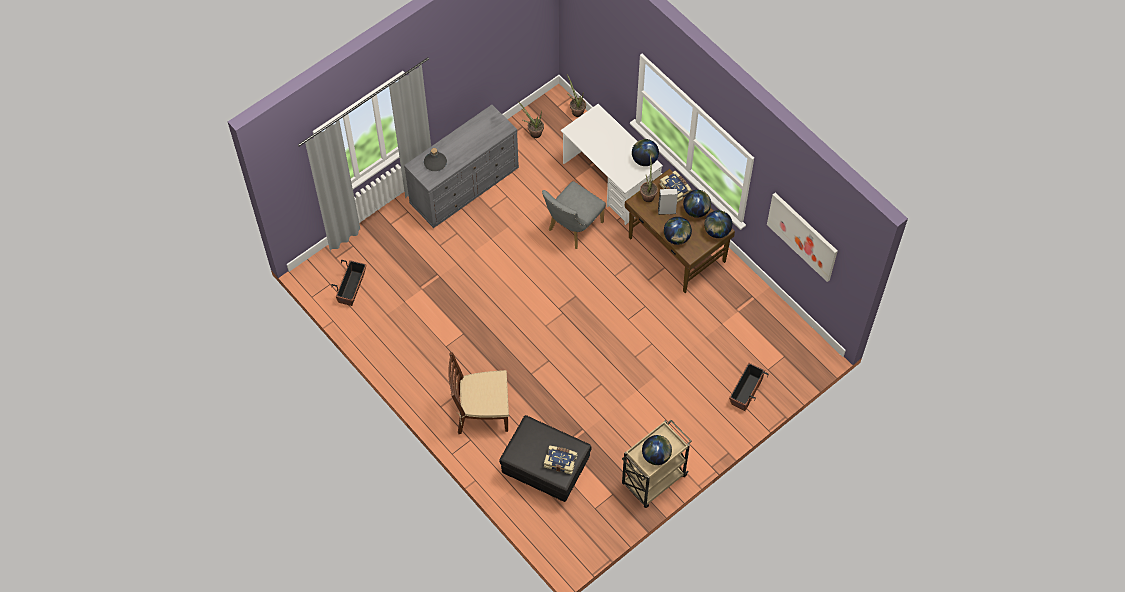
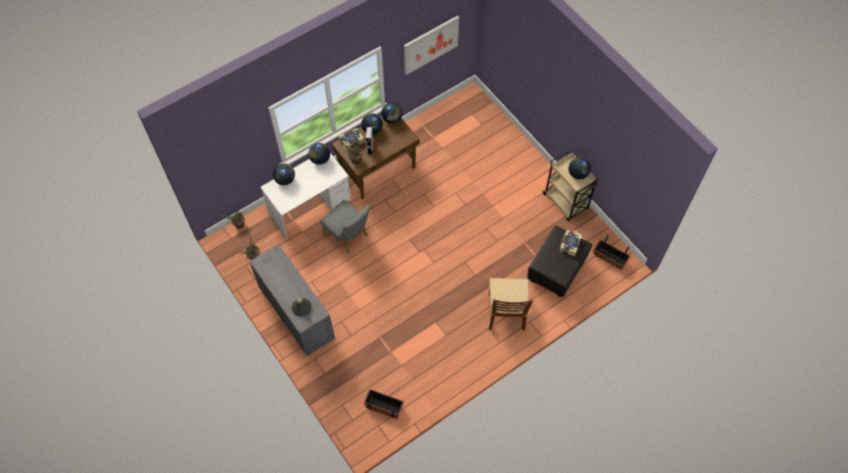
camera: 85 degrees left, 0 degrees up
globe [664,217,692,245] -> globe moved to [273,163,295,185]
planter [729,362,769,411] -> planter moved to [593,235,630,270]

